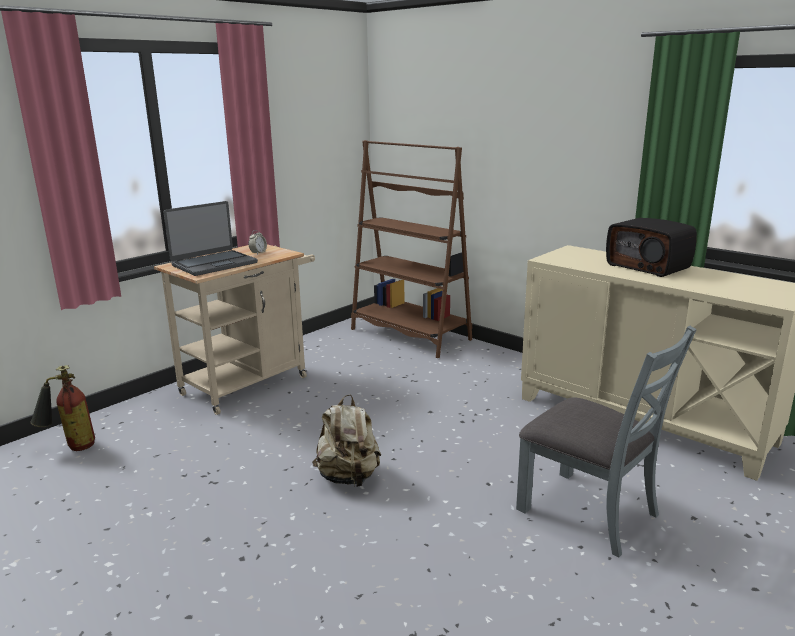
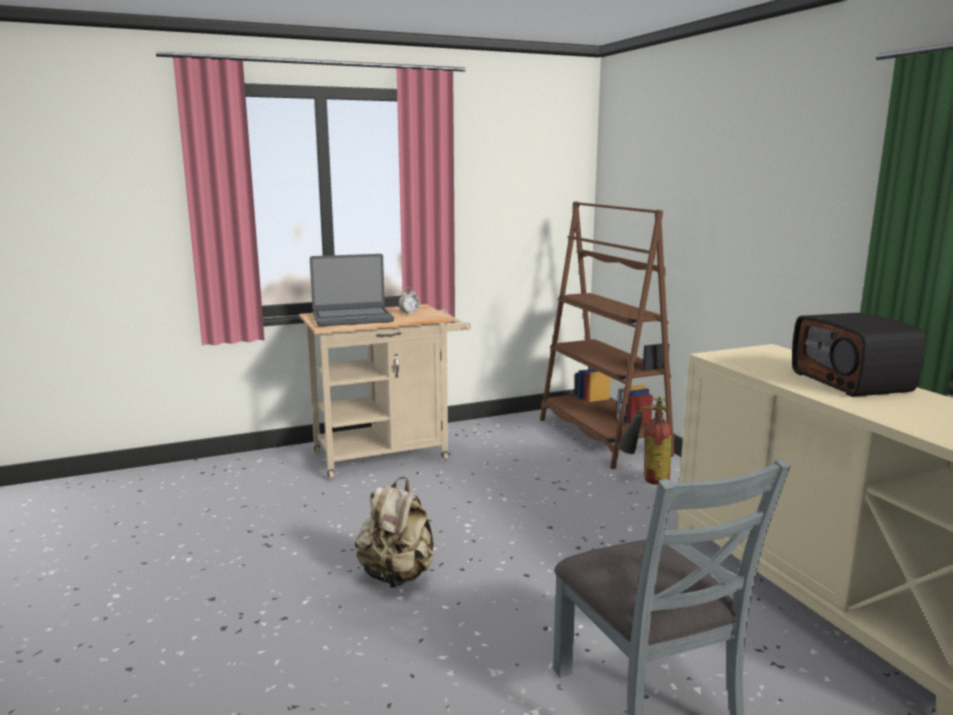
camera: 25 degrees right, 5 degrees down
fire extinguisher [30,365,95,451] -> fire extinguisher moved to [617,397,672,485]

